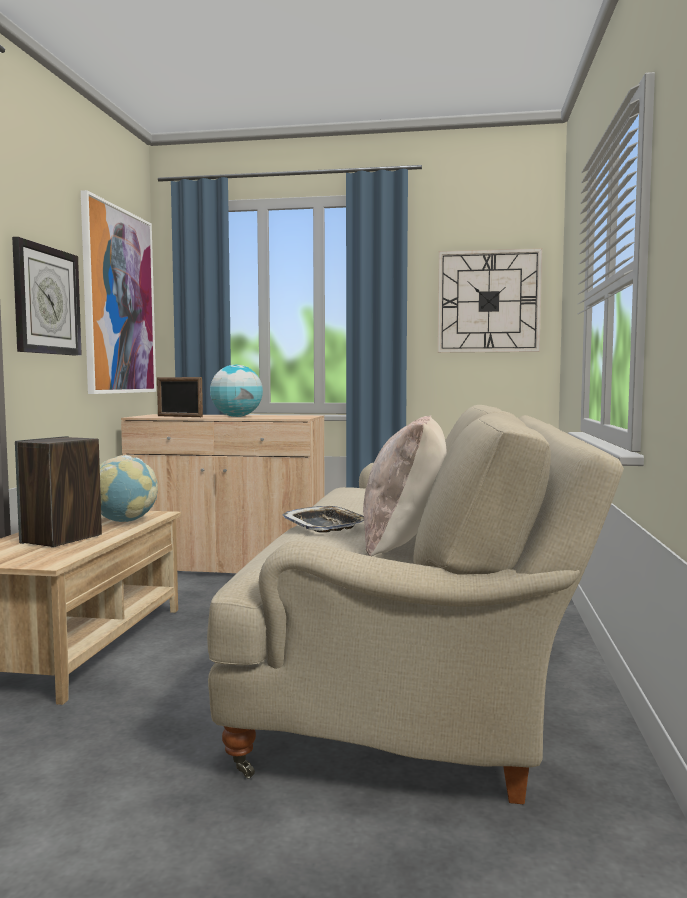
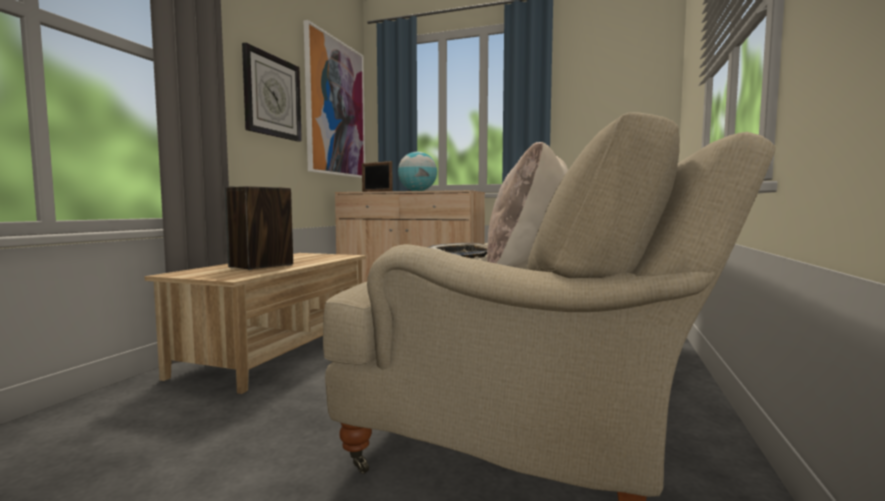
camera: 10 degrees right, 0 degrees up
globe [100,455,158,522] -> none
wall clock [438,248,542,353] -> none

